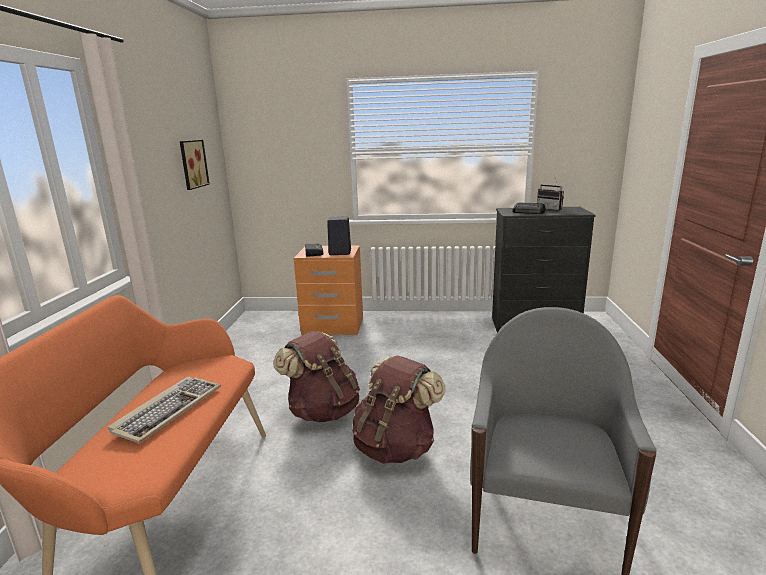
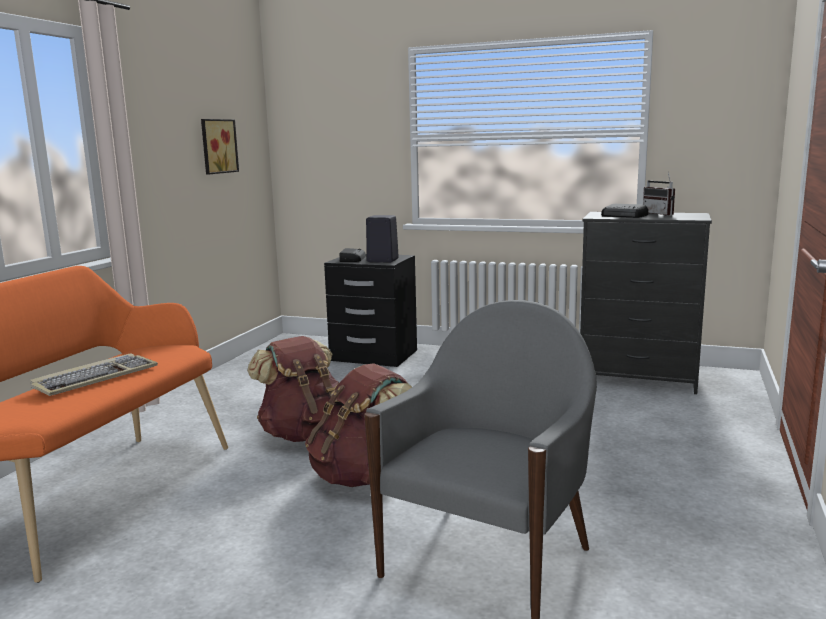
camera: 15 degrees right, 5 degrees down
orange nightstand [294,245,363,335] -> black nightstand [324,254,417,367]

